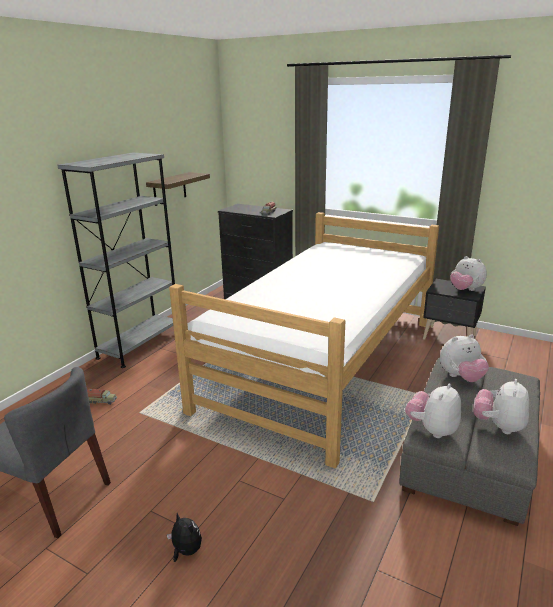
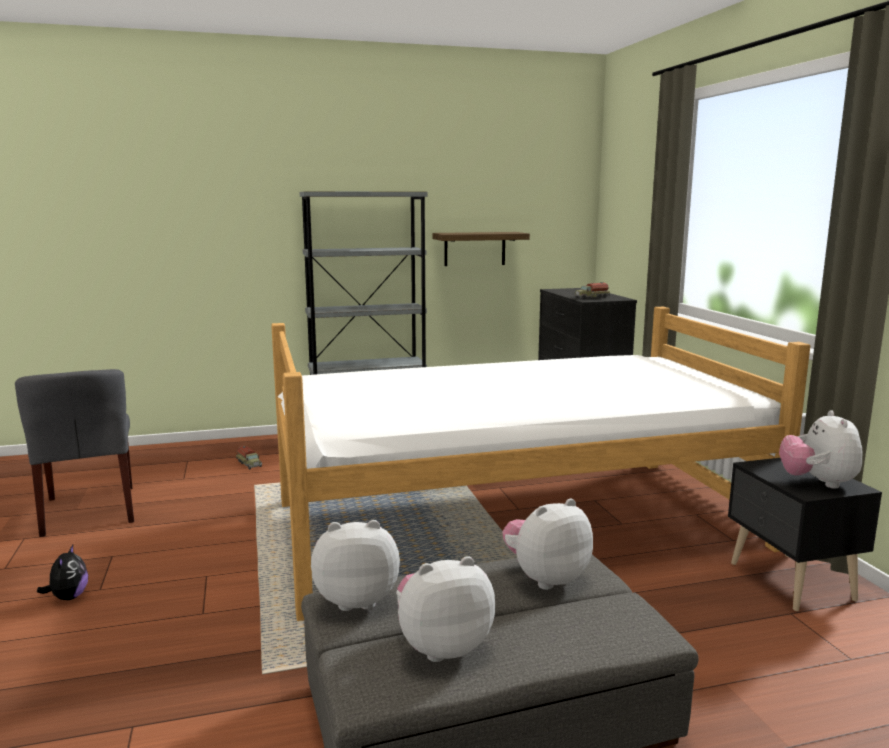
camera: 45 degrees right, 10 degrees down
plush toy [440,334,489,382] -> plush toy turned 120 degrees clockwise [502,498,593,590]

